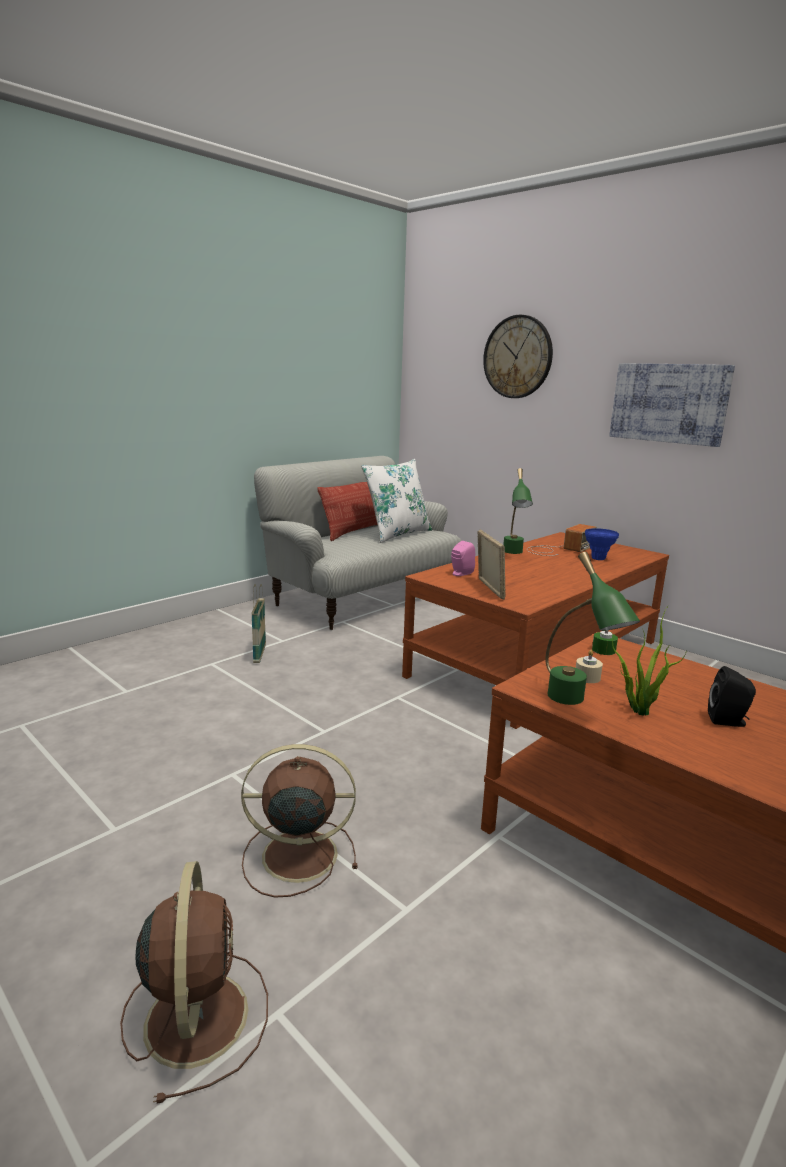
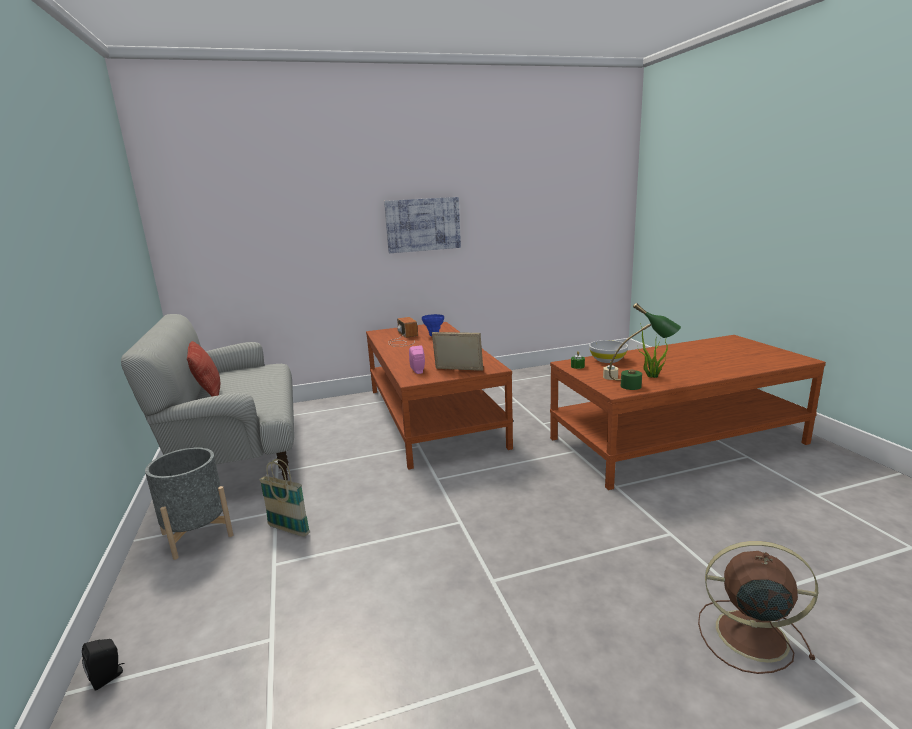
camera: 60 degrees left, 0 degrees up
brown fan [241,744,357,898] -> none
white pillow [361,459,432,543] -> none
wall clock [483,315,553,398] -> none
green table lamp [503,468,533,554] -> none
black speaker [708,666,756,727] -> black speaker moved to [82,639,125,691]
none -> grey planter [145,447,233,560]
none -> white bowl [589,340,628,363]

